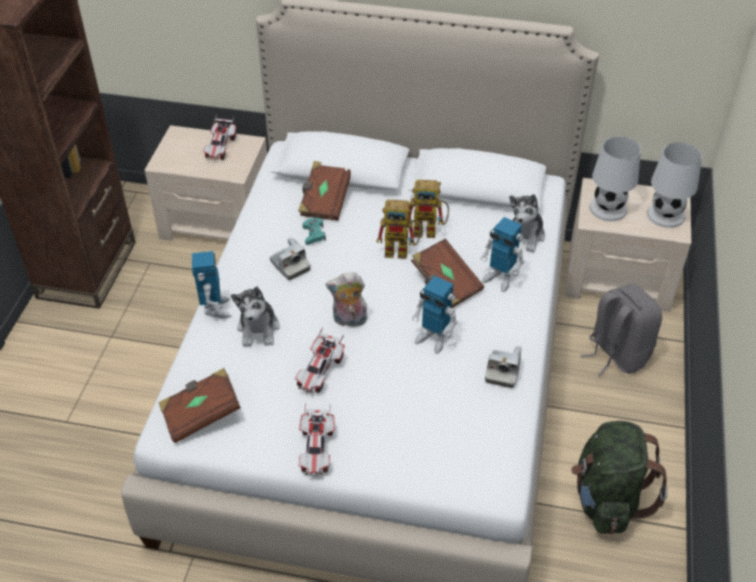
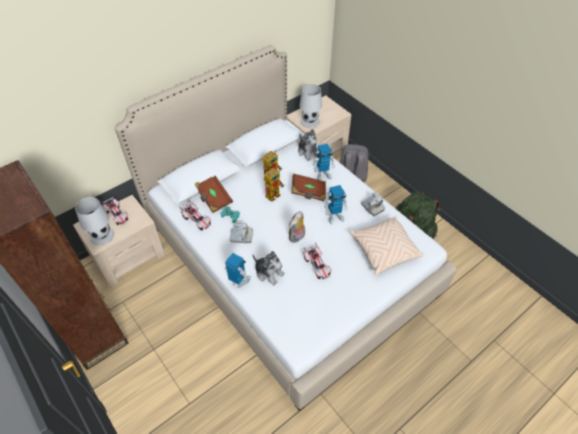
camera: 50 degrees left, 5 degrees up
brown book [159,368,241,443] -> none
toy car [299,403,335,476] -> toy car moved to [179,200,211,231]
white table lamp [647,142,702,228] -> white table lamp moved to [75,197,114,245]
none -> beige pillow [350,216,424,275]

